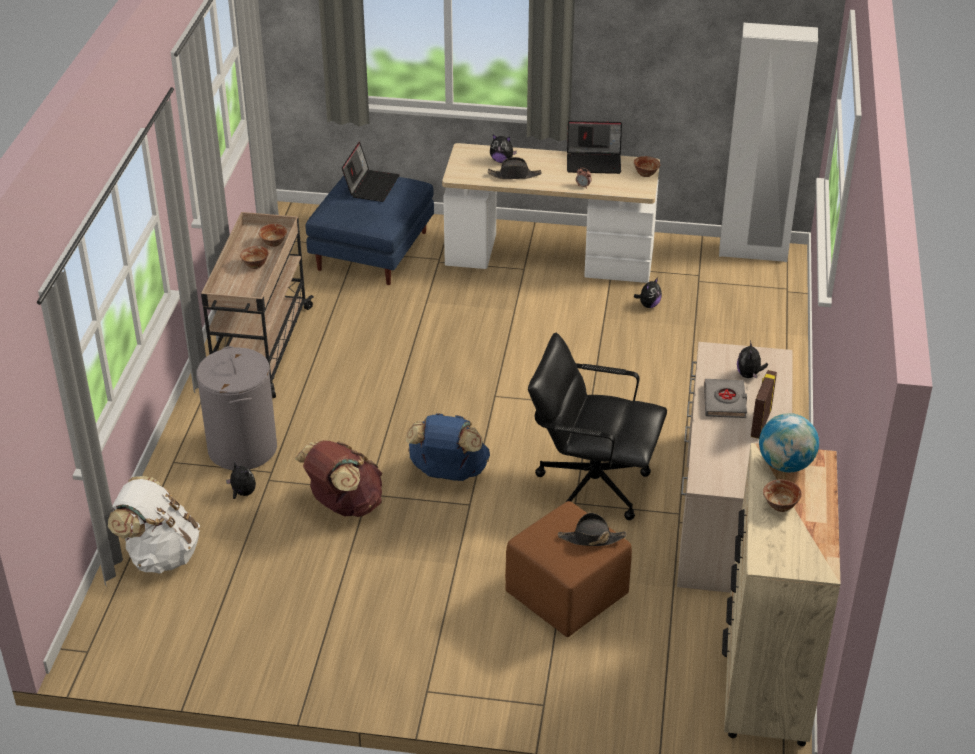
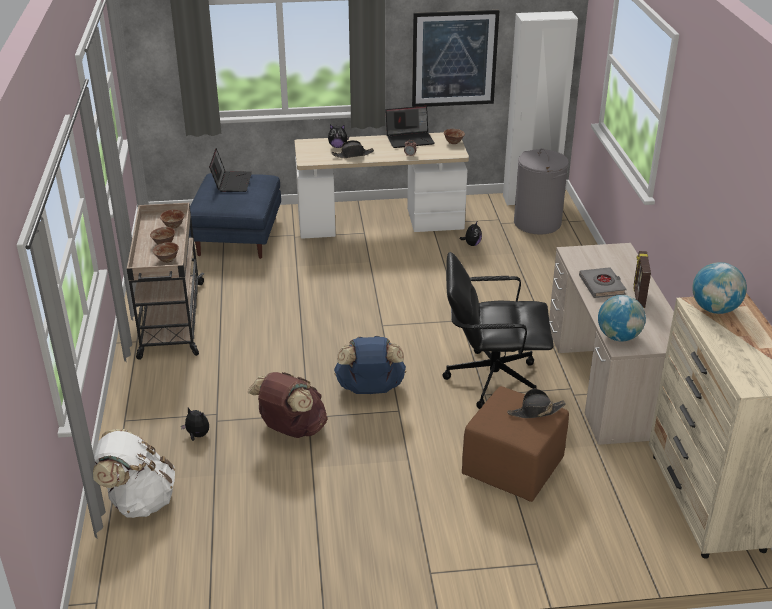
camera: 15 degrees left, 5 degrees down
grey laundry basket [197,346,277,470] -> grey laundry basket moved to [514,148,569,235]
plush toy [737,340,768,379] -> none
bowl [763,479,802,512] -> bowl moved to [153,242,179,263]
none -> picture [412,10,499,107]
none -> globe [598,295,646,341]

